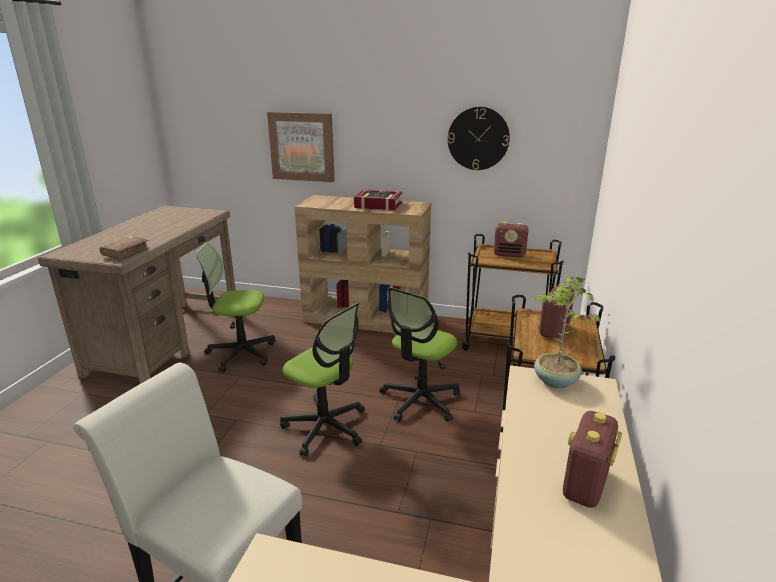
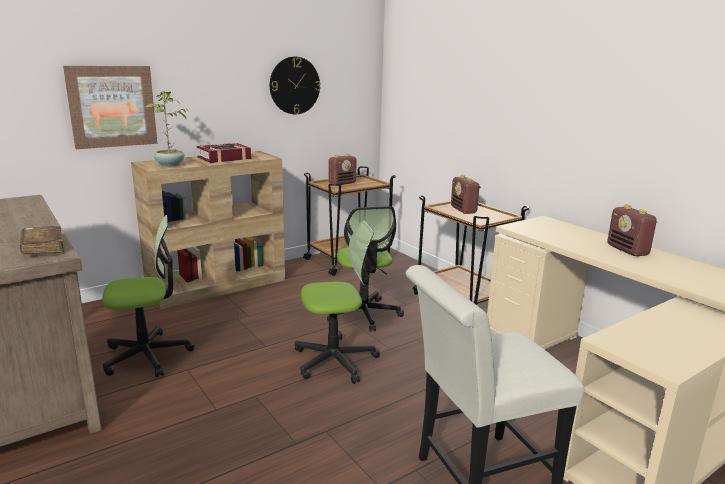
camera: 50 degrees left, 5 degrees down
office chair [195,242,275,372] -> office chair turned 150 degrees counterclockwise [102,215,194,377]
potted plant [534,275,600,389] -> potted plant moved to [145,91,188,167]

